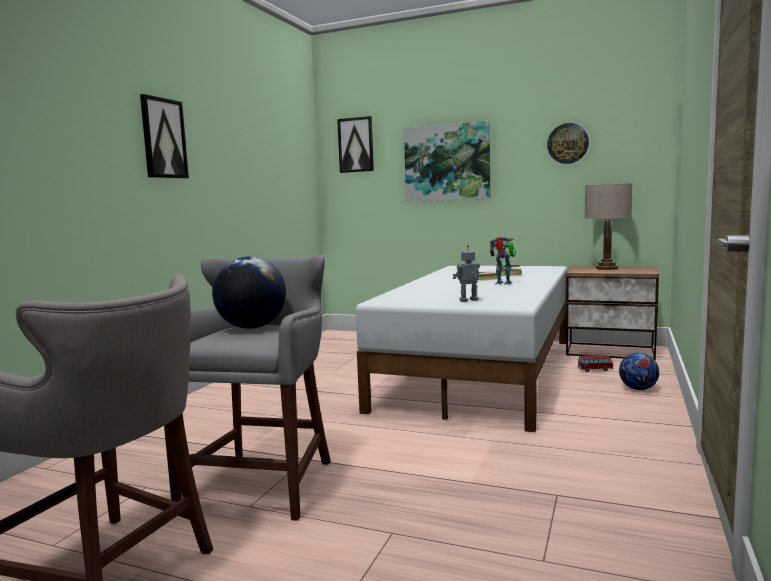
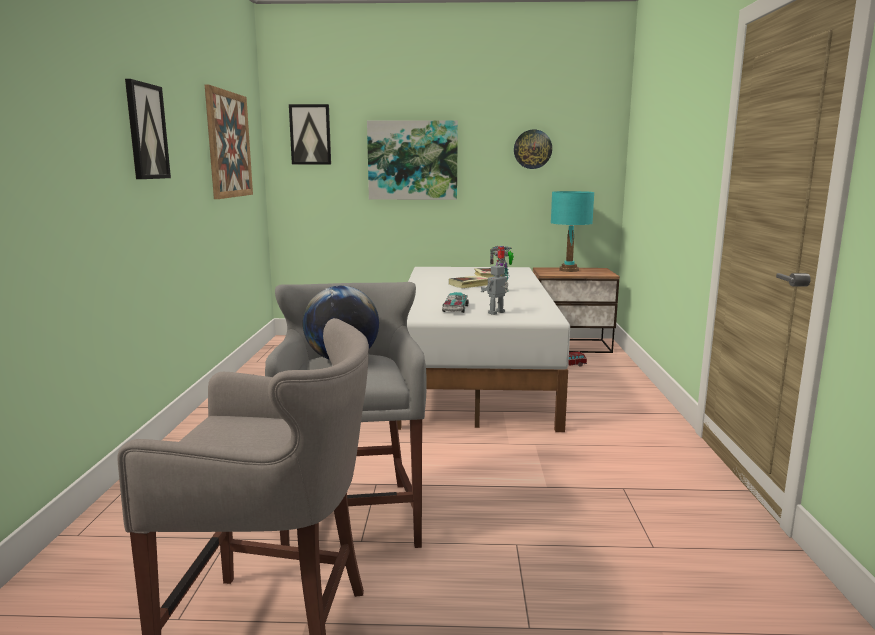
camera: 20 degrees left, 5 degrees up
beige table lamp [585,183,633,270] -> turquoise table lamp [551,191,594,272]
football [619,353,659,390] -> none
none -> picture [205,85,253,199]
none -> toy car [442,292,469,313]

